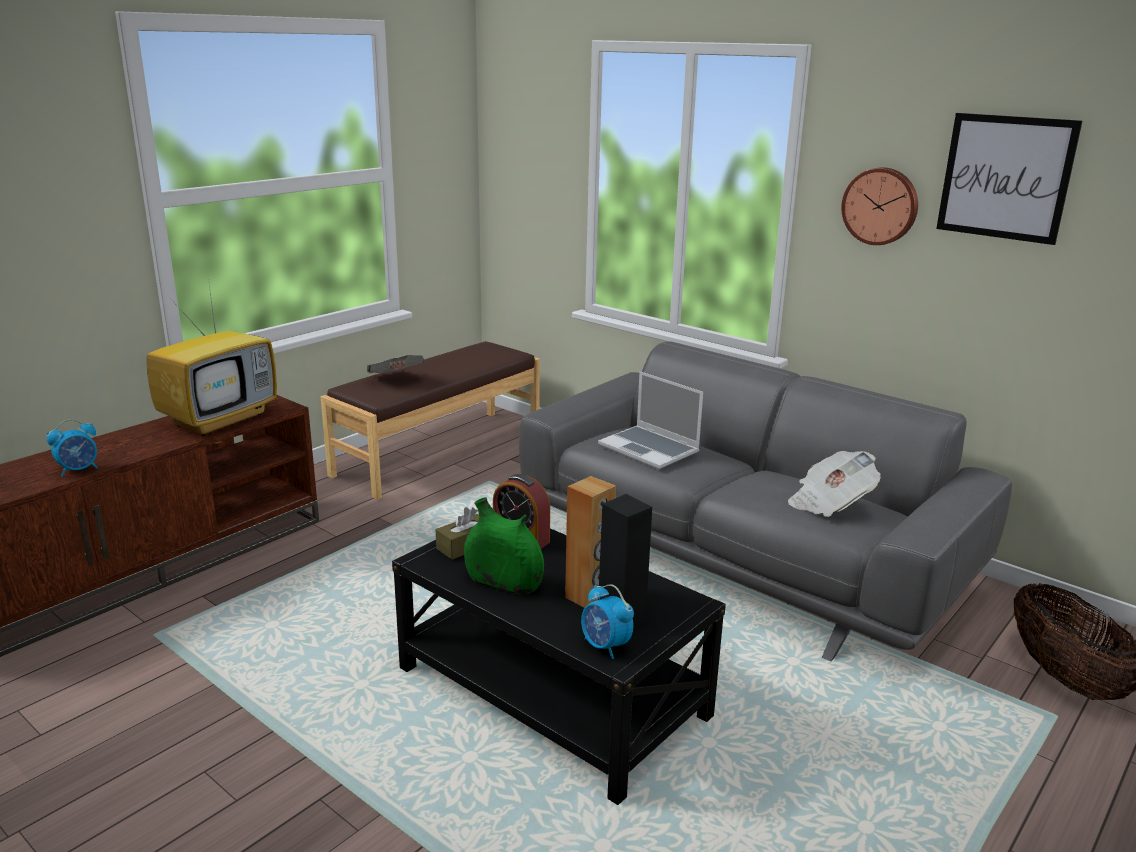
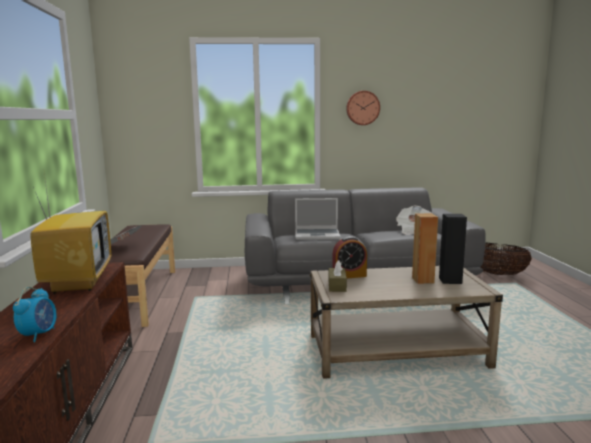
camera: 45 degrees left, 10 degrees down
black coffee table [392,528,726,805] -> beige coffee table [310,266,503,379]
green vase [464,497,544,595] -> none
alarm clock [581,584,634,659] -> none
picture [936,113,1082,245] -> none

